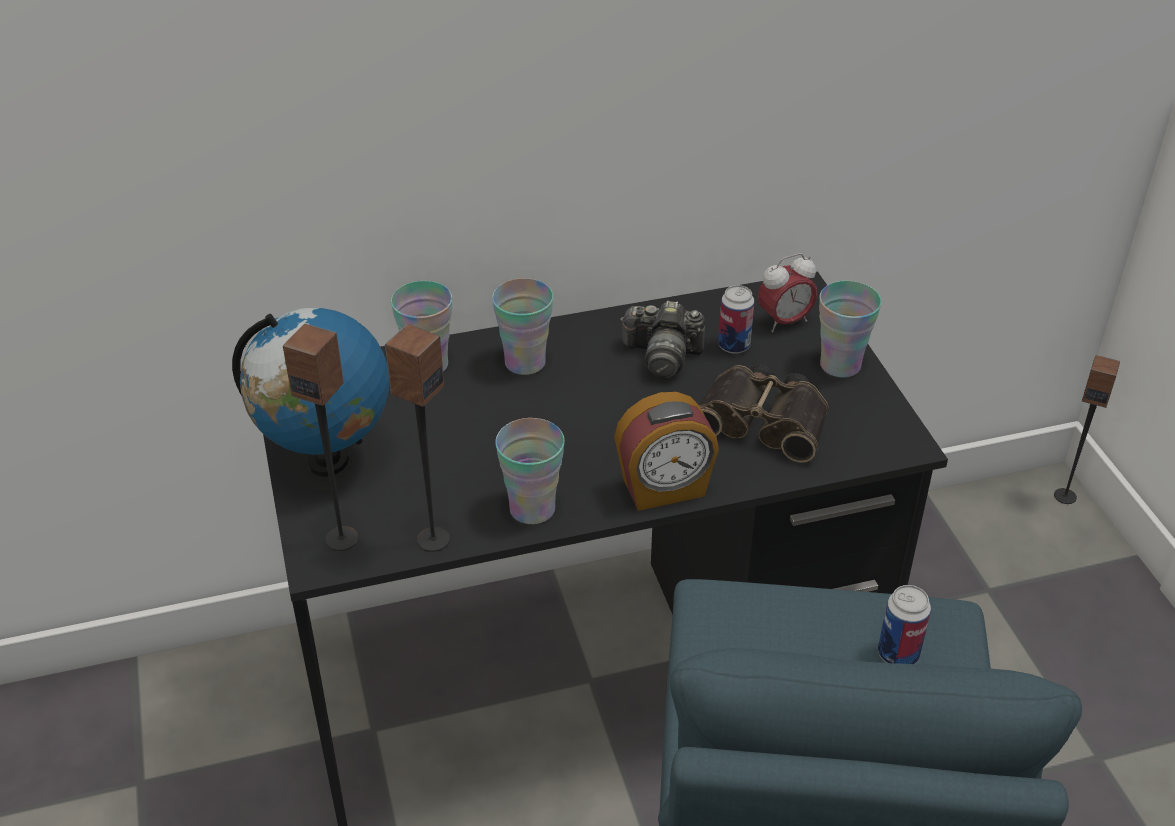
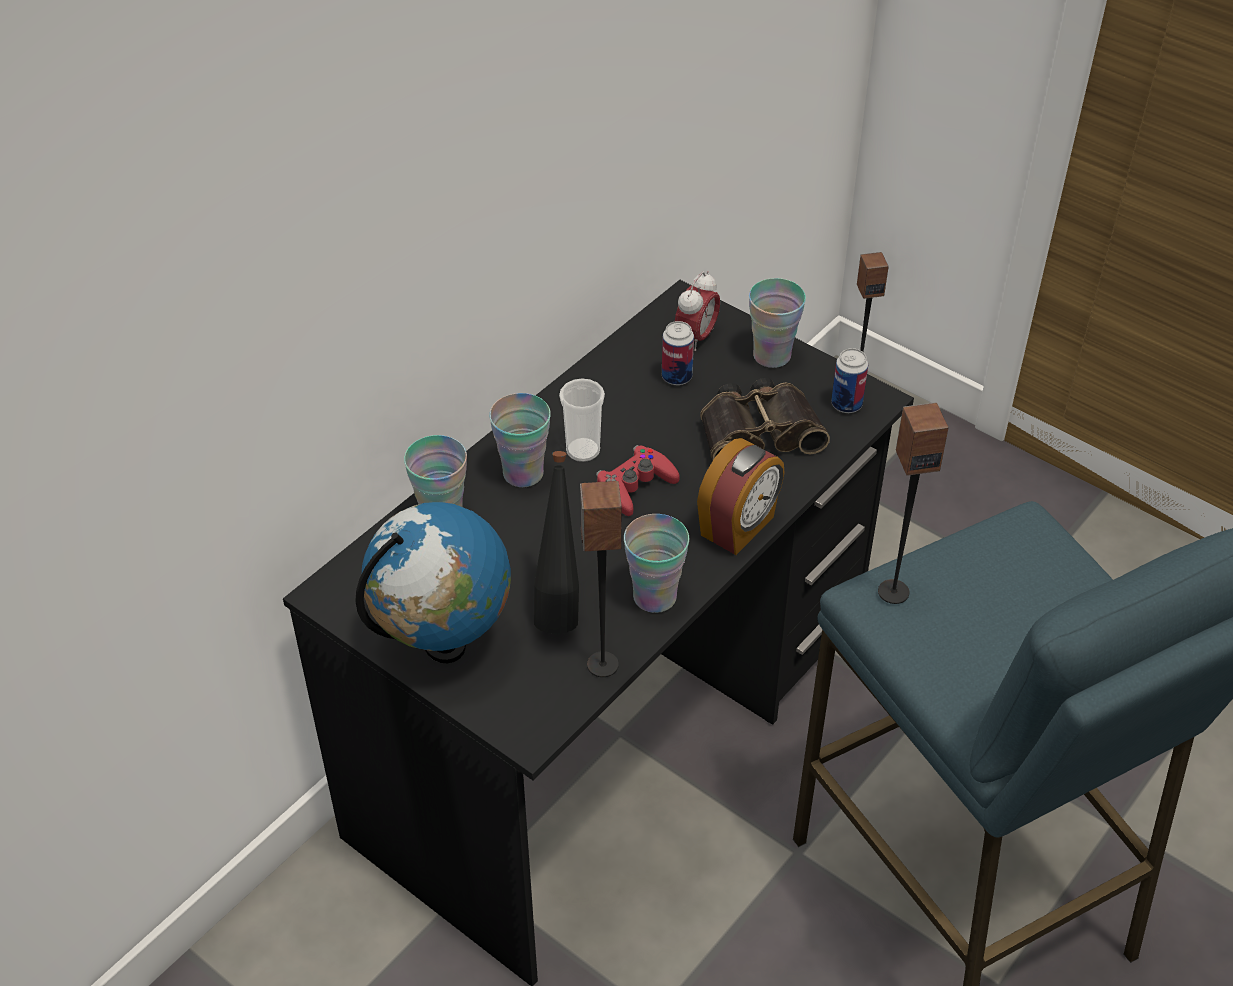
camera: 35 degrees left, 5 degrees up
speaker [283,323,358,551] -> speaker moved to [878,402,949,604]
camera [620,301,705,379] -> none
can [878,585,931,664] -> can moved to [831,348,868,413]
none -> black bottle [534,451,579,634]
none -> cup [559,378,605,462]
none -> red game controller [596,445,680,516]

